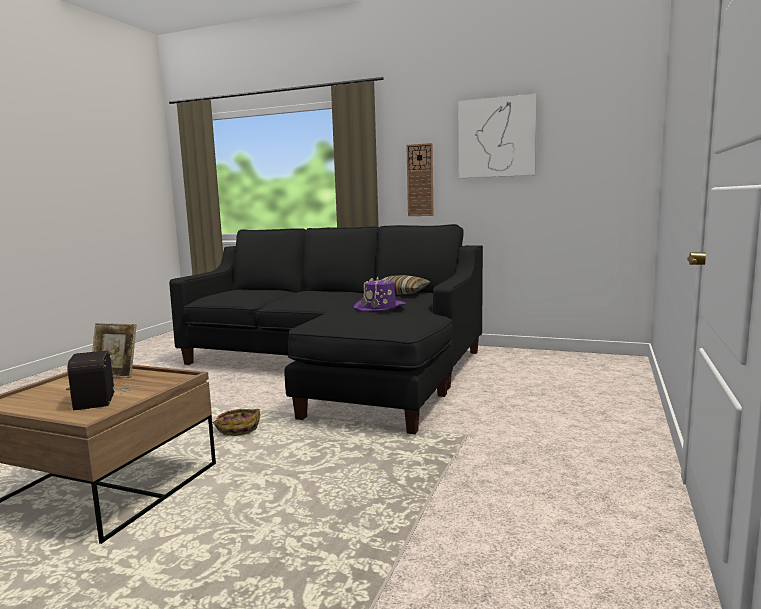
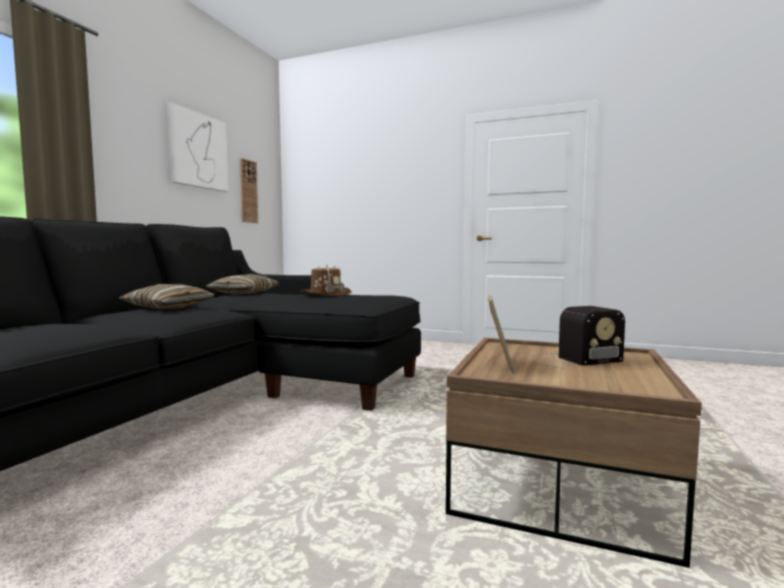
camera: 90 degrees left, 5 degrees down
basket [212,409,260,436] -> none
purple hat [354,276,406,312] -> brown hat [301,264,351,296]
wall clock [406,143,433,216] -> wall clock moved to [240,158,258,223]
none -> pillow [119,284,215,309]

